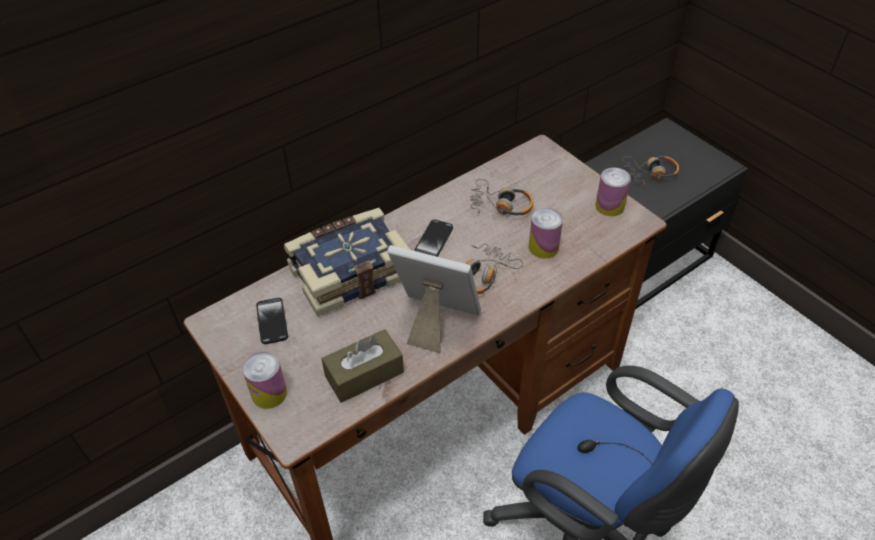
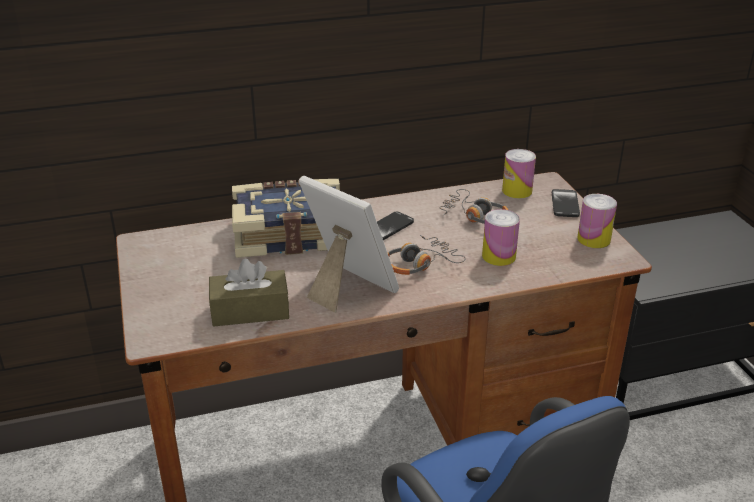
camera: 20 degrees right, 15 degrees down
can [242,352,287,409] -> can moved to [502,149,536,199]
phone [256,298,288,344] -> phone moved to [552,189,580,217]
headphones [622,156,679,185] -> none

